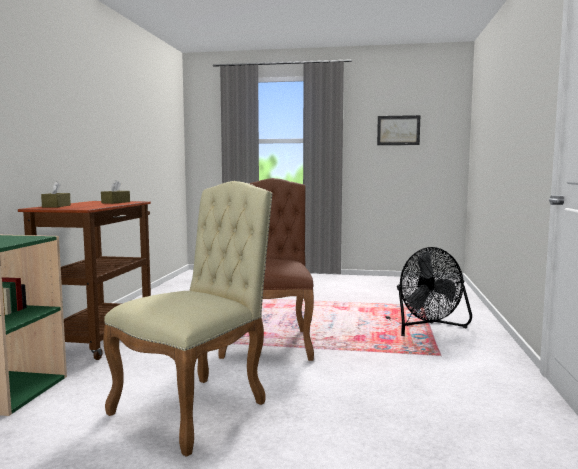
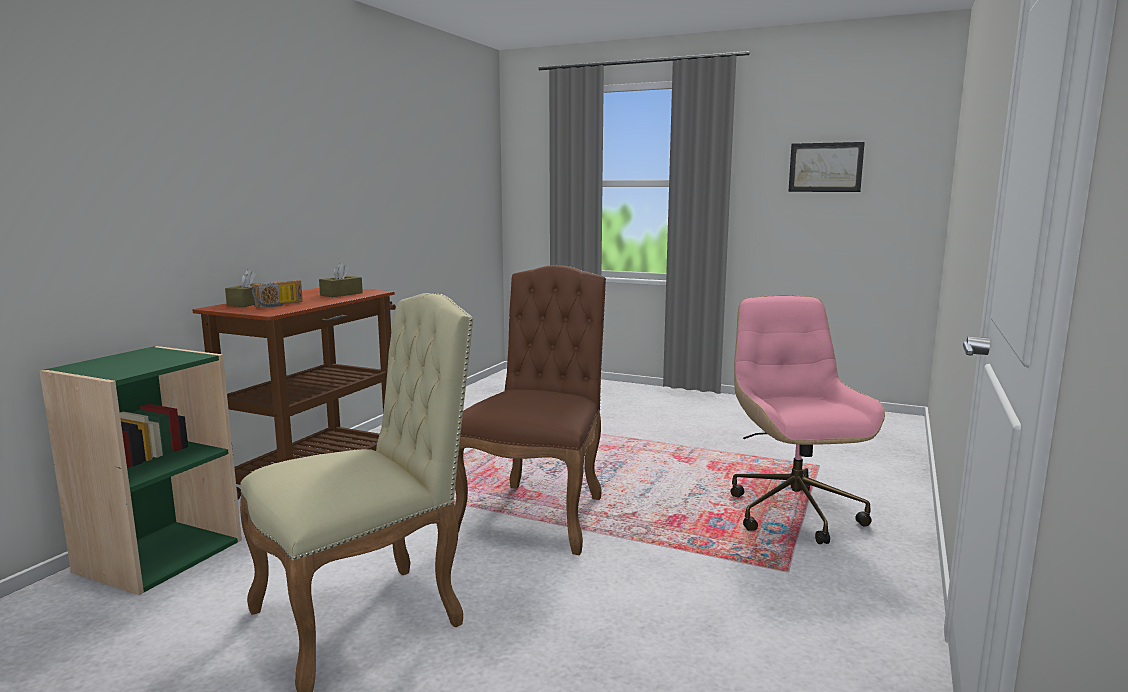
camera: 15 degrees right, 5 degrees up
black fan [385,247,472,336] -> pink office chair [731,295,885,544]
none -> radio [252,280,303,308]

